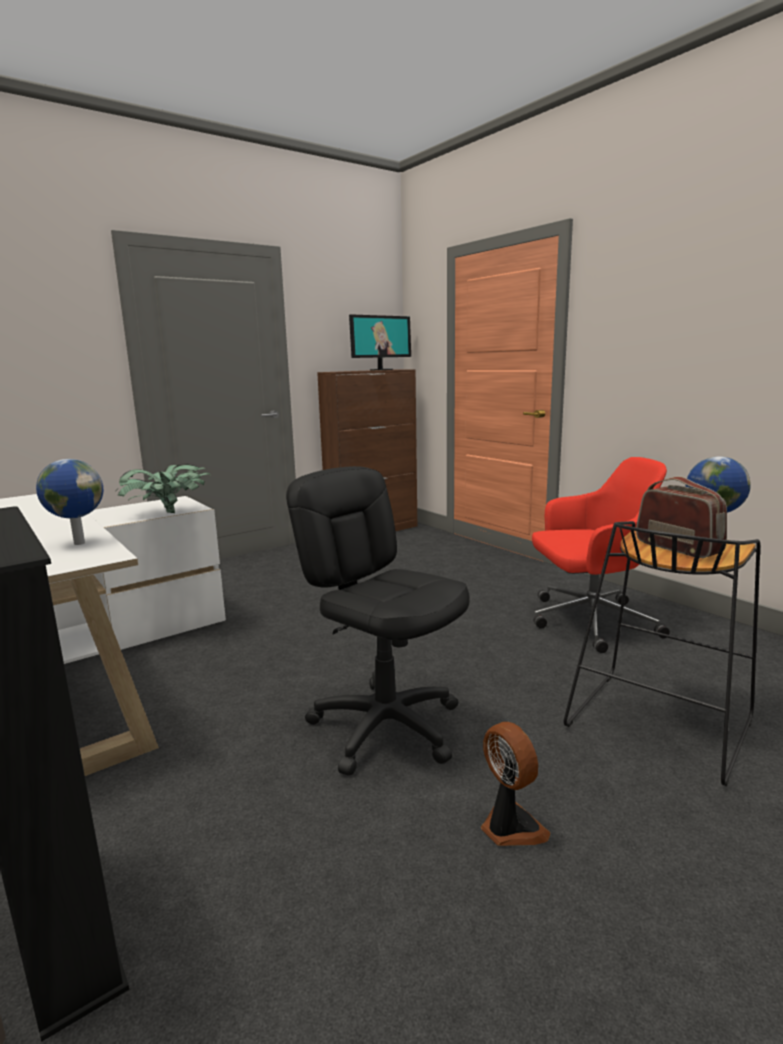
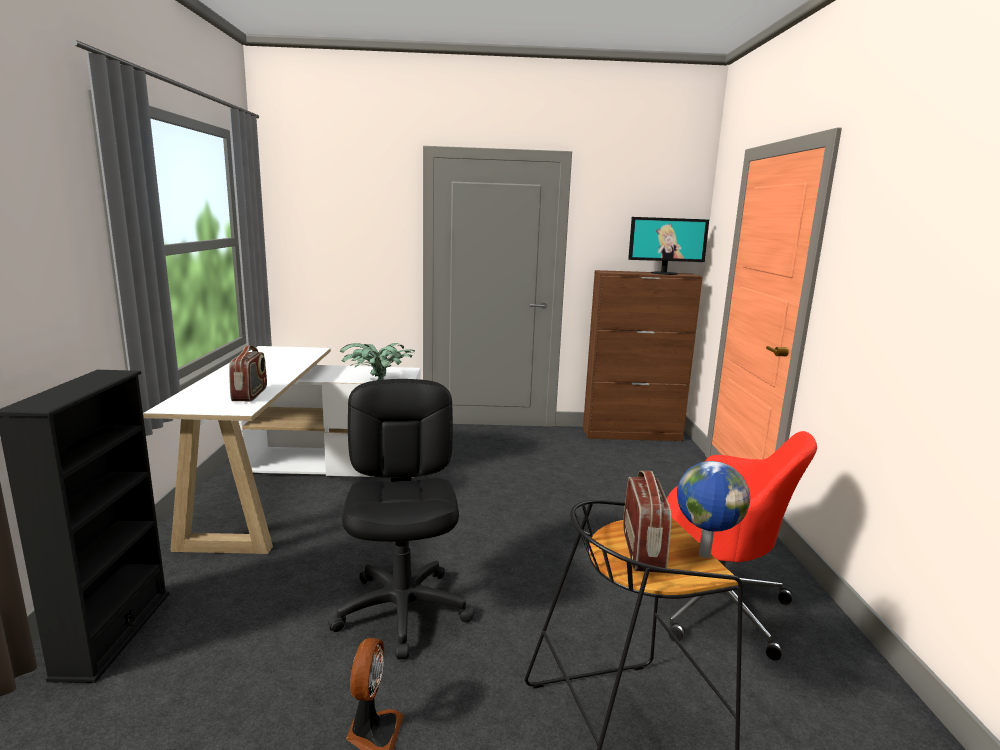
camera: 35 degrees right, 0 degrees up
globe [36,459,103,545] -> radio [229,345,267,401]

